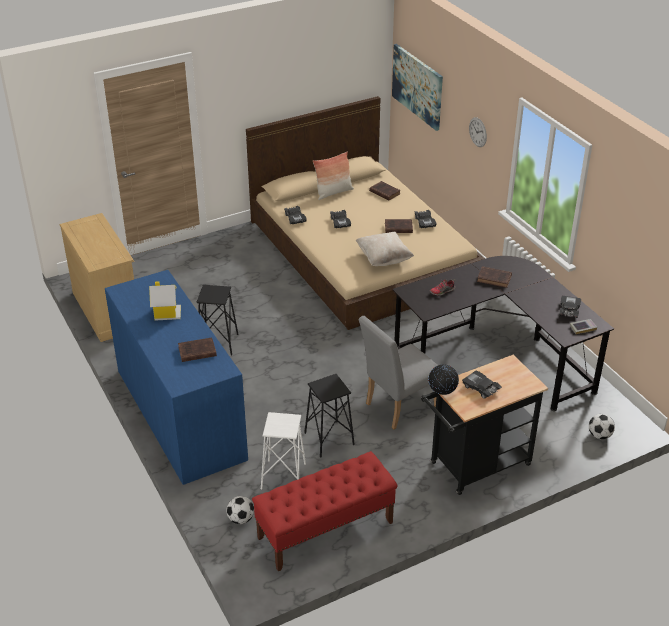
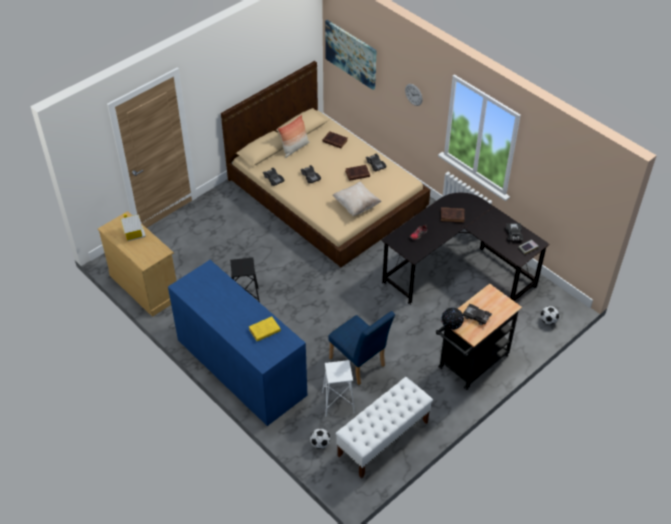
camera: 15 degrees left, 10 degrees up
toy house [149,281,181,321] -> toy house moved to [120,214,146,241]
brown book [178,337,217,362] -> yellow book [249,317,281,341]
red bench [252,451,398,571] -> white bench [335,377,433,478]
black stool [304,374,355,457] -> blue chair [328,311,395,385]
grey chair [359,316,438,429] -> none

